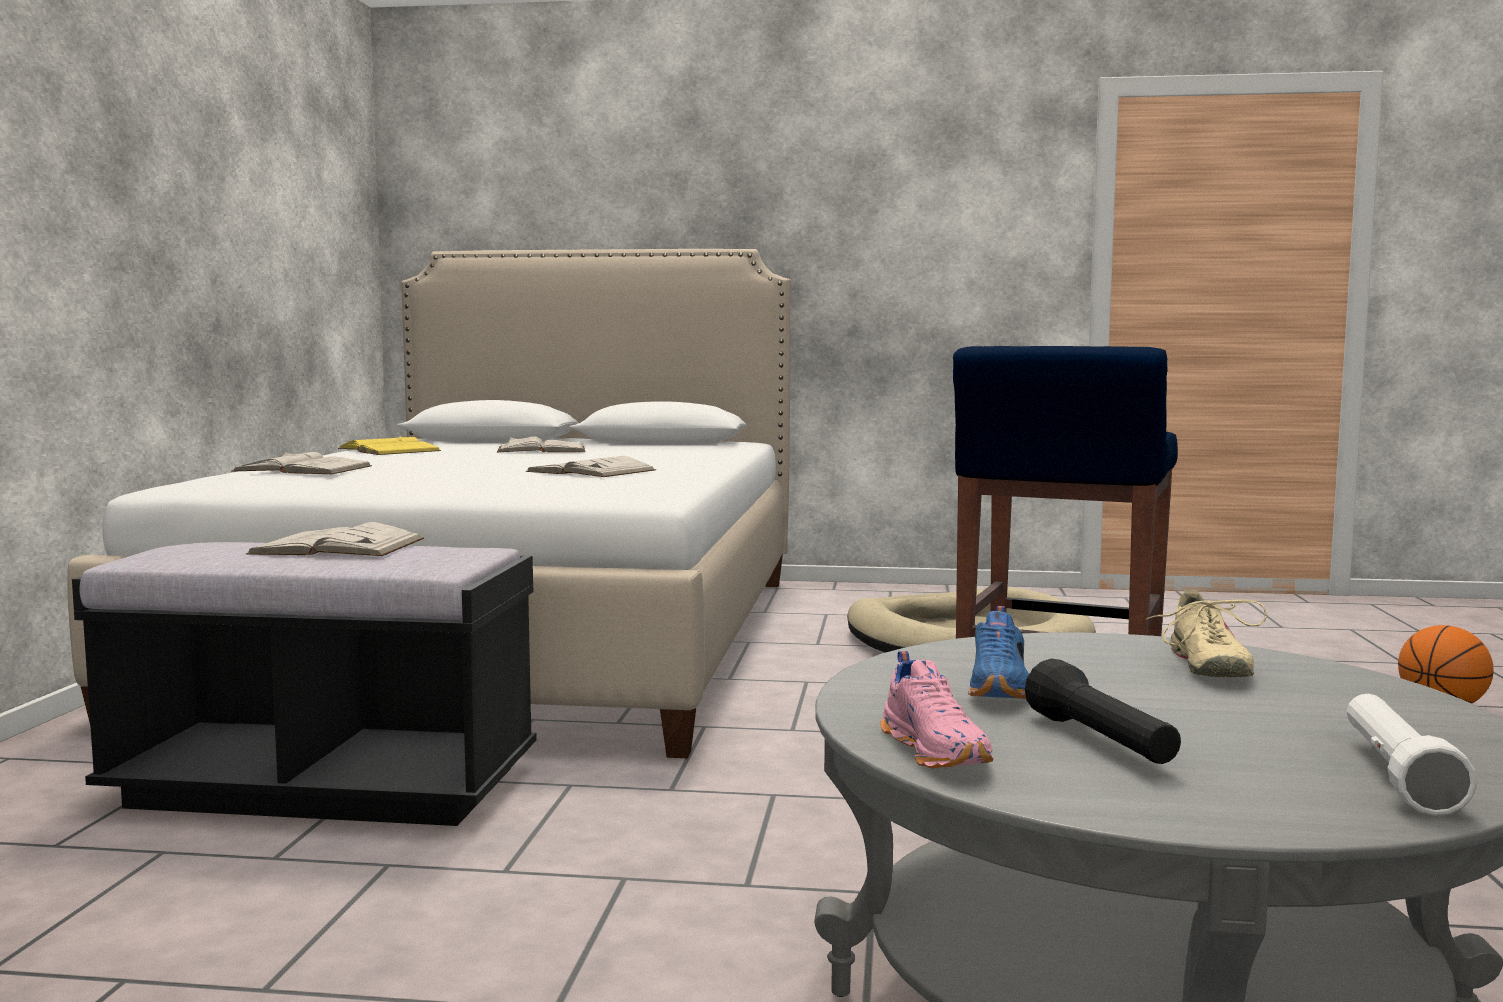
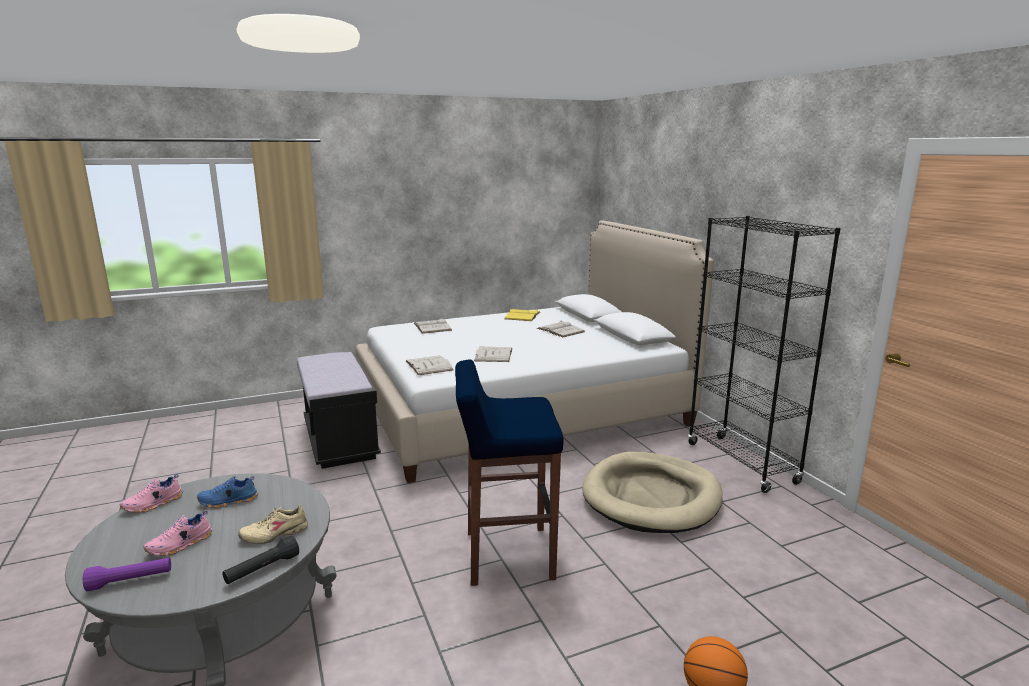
camera: 60 degrees right, 10 degrees up
white book [246,522,424,556] -> white book moved to [406,356,454,375]
black flashlight [1025,658,1181,764] -> black flashlight moved to [222,535,299,584]
white flashlight [1347,694,1477,816] -> purple flashlight [83,558,171,592]
none -> pink shoe [144,510,212,556]
none -> black bookcase [688,216,840,493]

